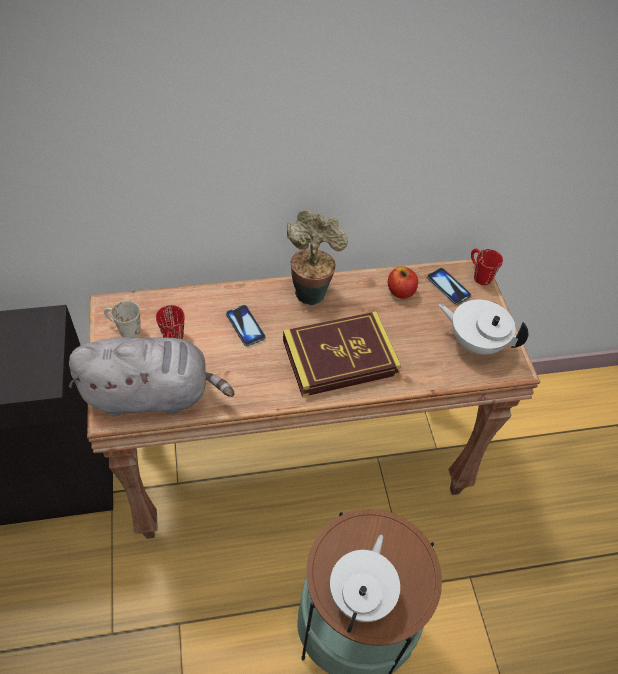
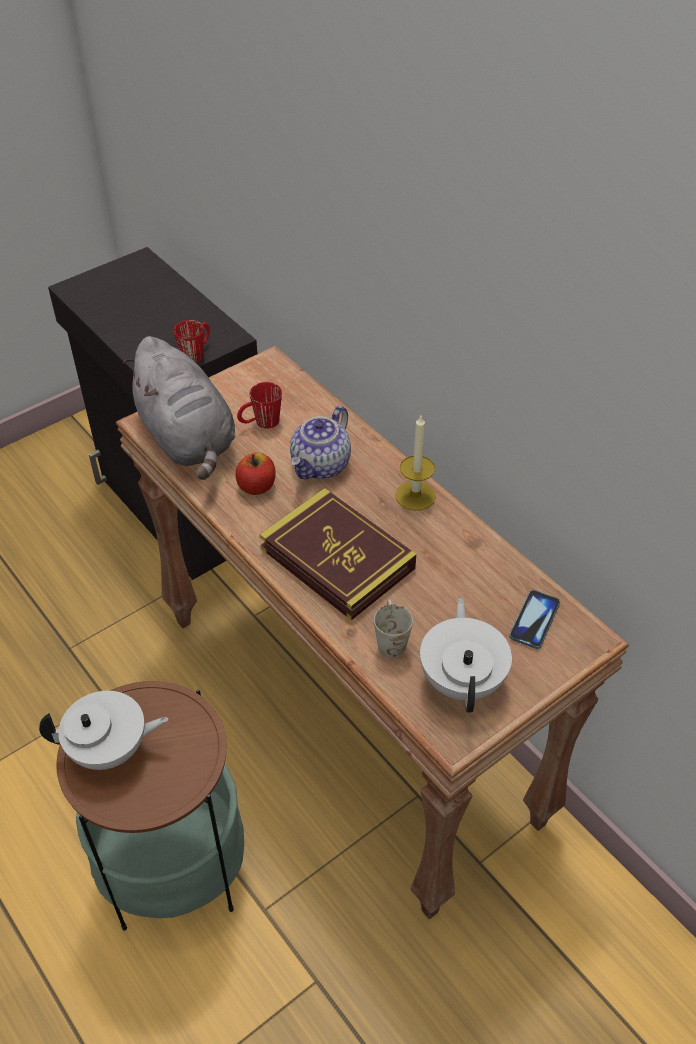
camera: 65 degrees right, 5 degrees down
white mug [104,301,141,338] -> white mug moved to [374,599,413,658]
phone [226,305,266,346] -> teapot [290,406,351,479]
potted plant [287,210,348,305] -> candle [395,416,436,511]
apple [388,266,418,299] -> apple moved to [235,453,275,495]
red mug [471,249,503,285] -> red mug moved to [174,320,210,363]

